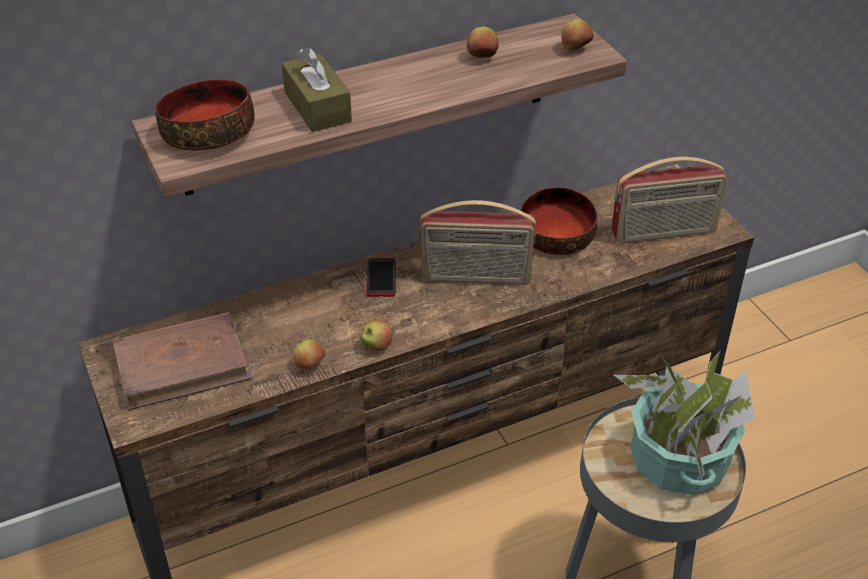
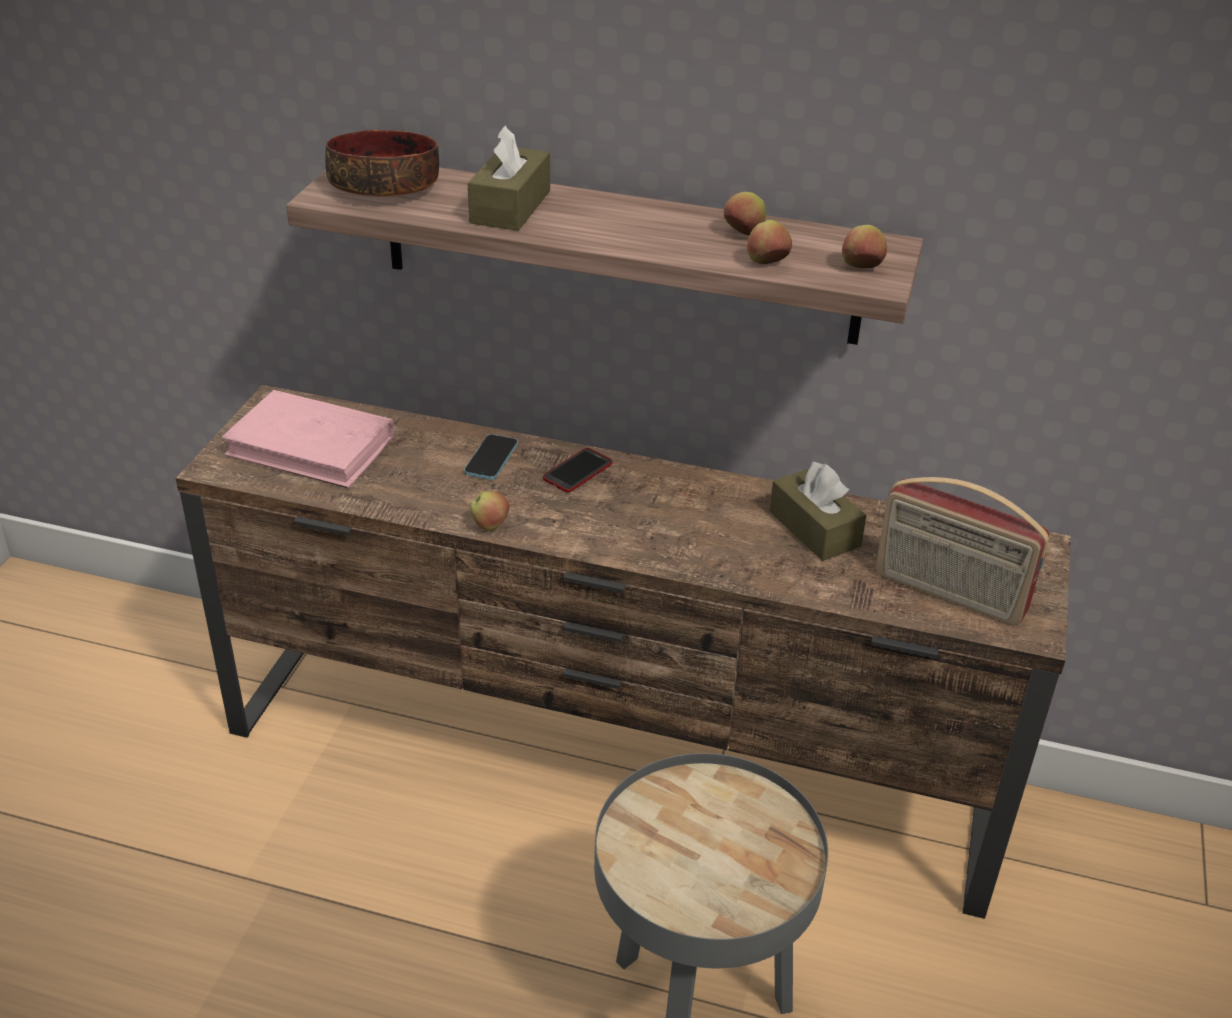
camera: 40 degrees right, 5 degrees down
brown book [112,312,252,410] -> pink book [222,390,394,488]
apple [294,339,325,371] -> apple moved to [747,220,792,264]
radio [419,200,536,285] -> none
bowl [521,187,597,255] -> brown tissue box [769,462,867,561]
potted plant [614,351,756,495] -> none
none -> phone [464,434,518,480]

